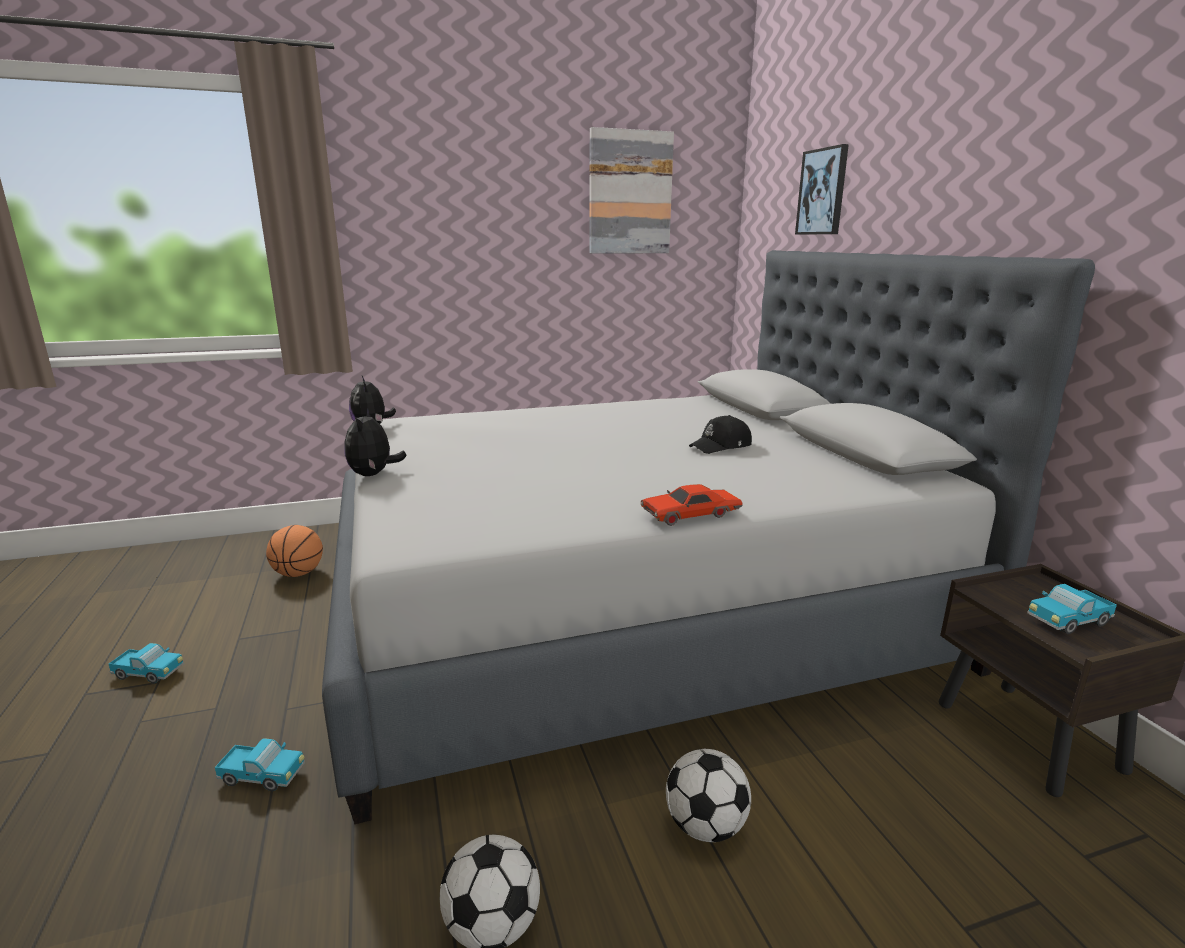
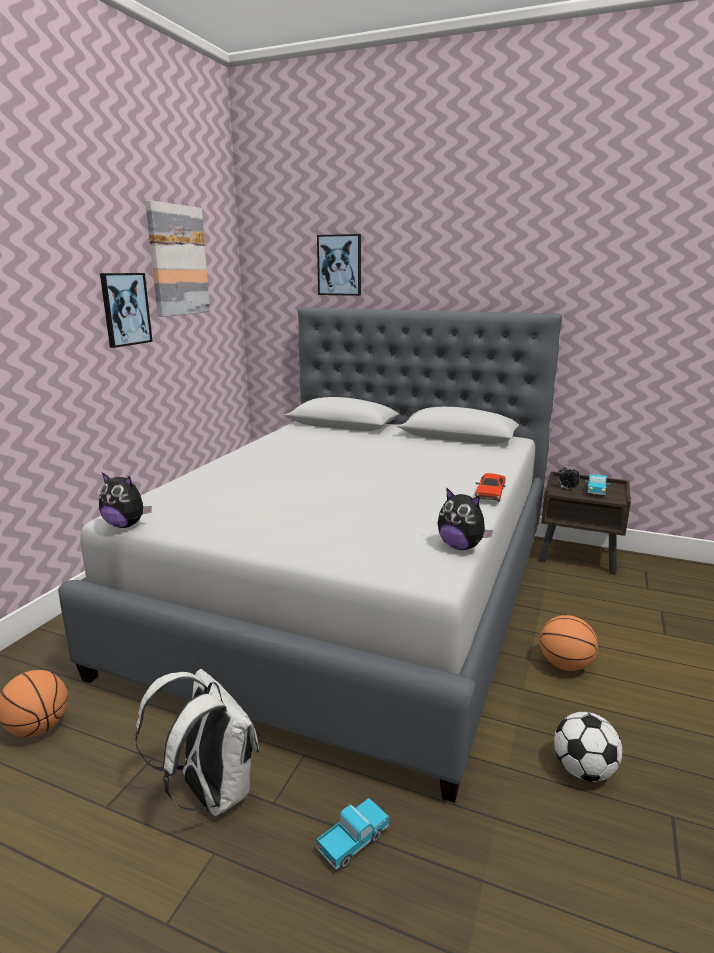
camera: 50 degrees left, 0 degrees up
toy truck [109,643,184,683] -> none
plush toy [344,408,407,476] -> plush toy moved to [438,487,493,550]
football [666,749,751,842] -> basketball [539,615,598,671]
black cap [689,415,752,454] -> none
none -> picture [100,273,153,348]
none -> white backpack [135,669,259,817]
none -> alarm clock [559,465,580,491]

